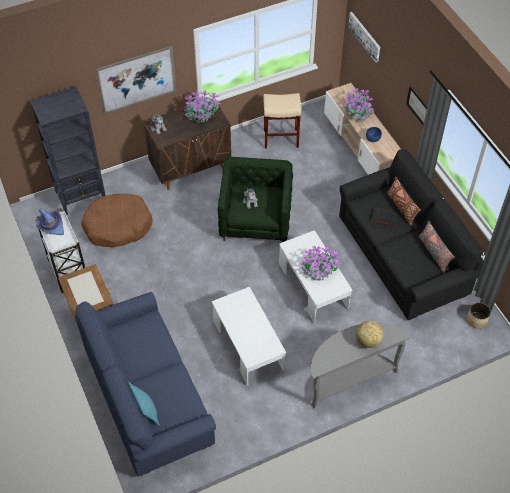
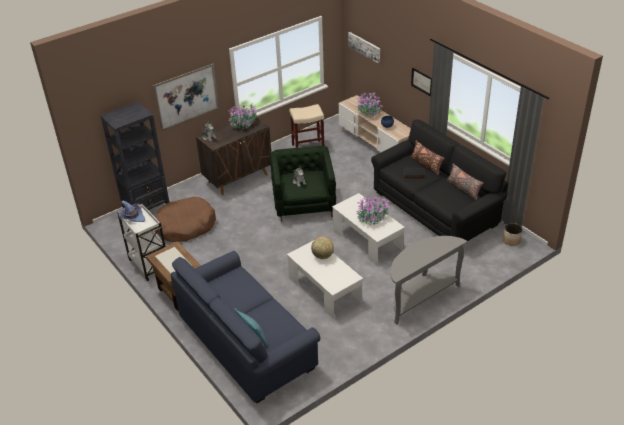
camera: 10 degrees left, 15 degrees down
globe [356,321,383,348] -> globe moved to [311,236,334,259]

